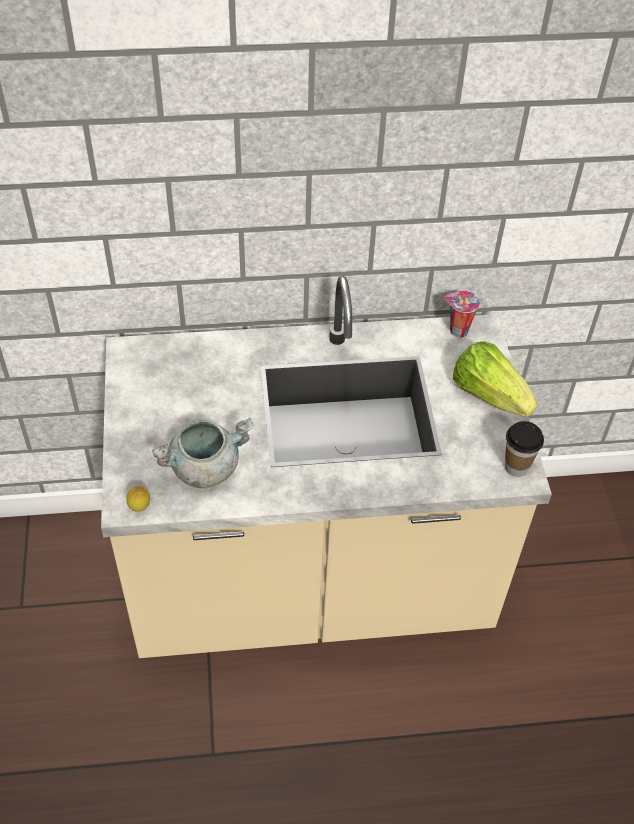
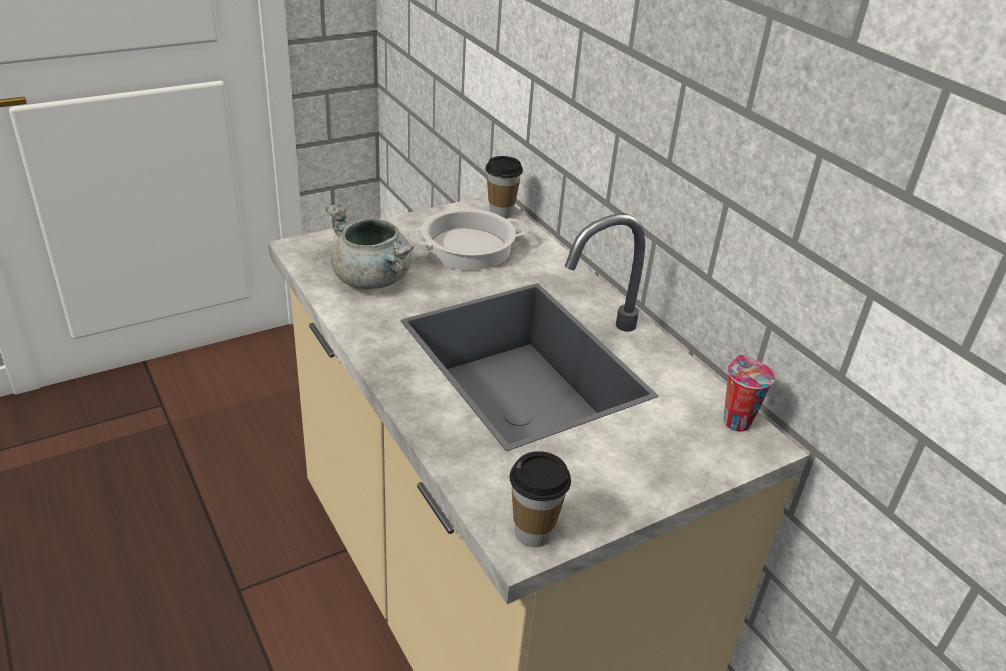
camera: 65 degrees right, 15 degrees down
lemon [126,486,150,512] -> none
lettuce [453,341,537,417] -> none
none -> cooking pot [410,208,528,270]
none -> cup [485,156,523,218]

